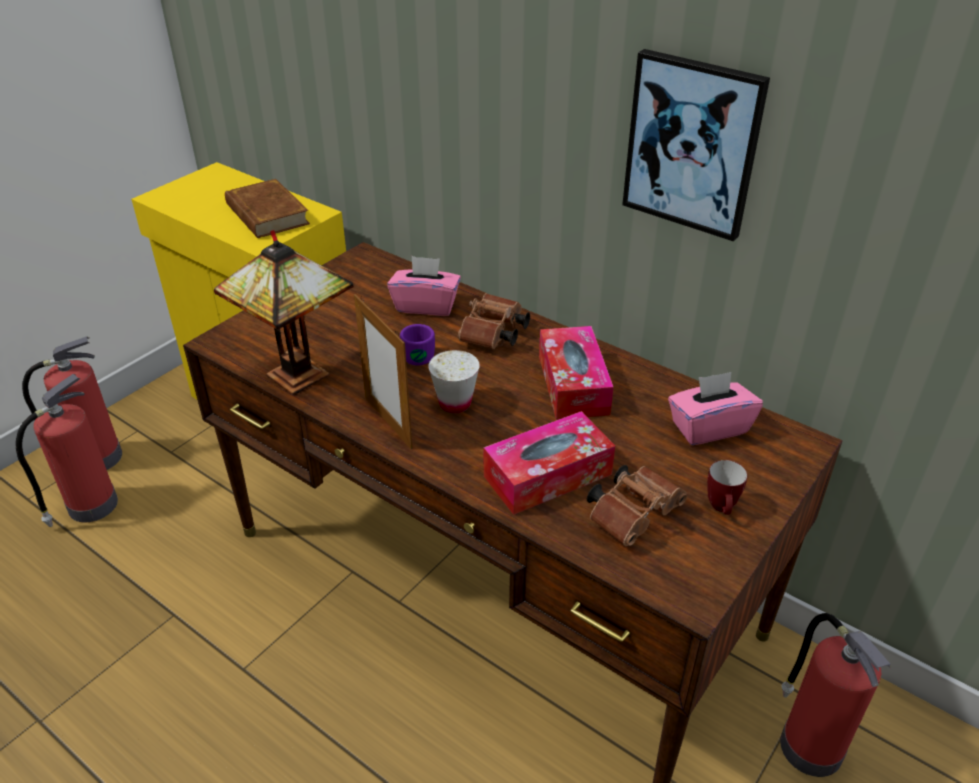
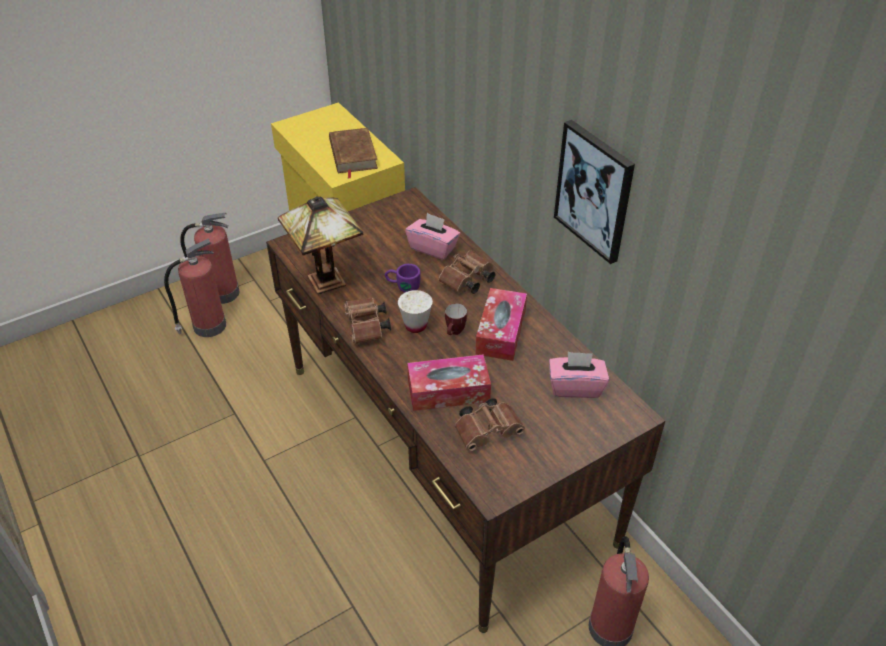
camera: 20 degrees right, 5 degrees up
picture frame [354,294,413,449] -> brown binoculars [344,298,391,344]
mug [707,460,747,515] -> mug moved to [445,303,467,335]

